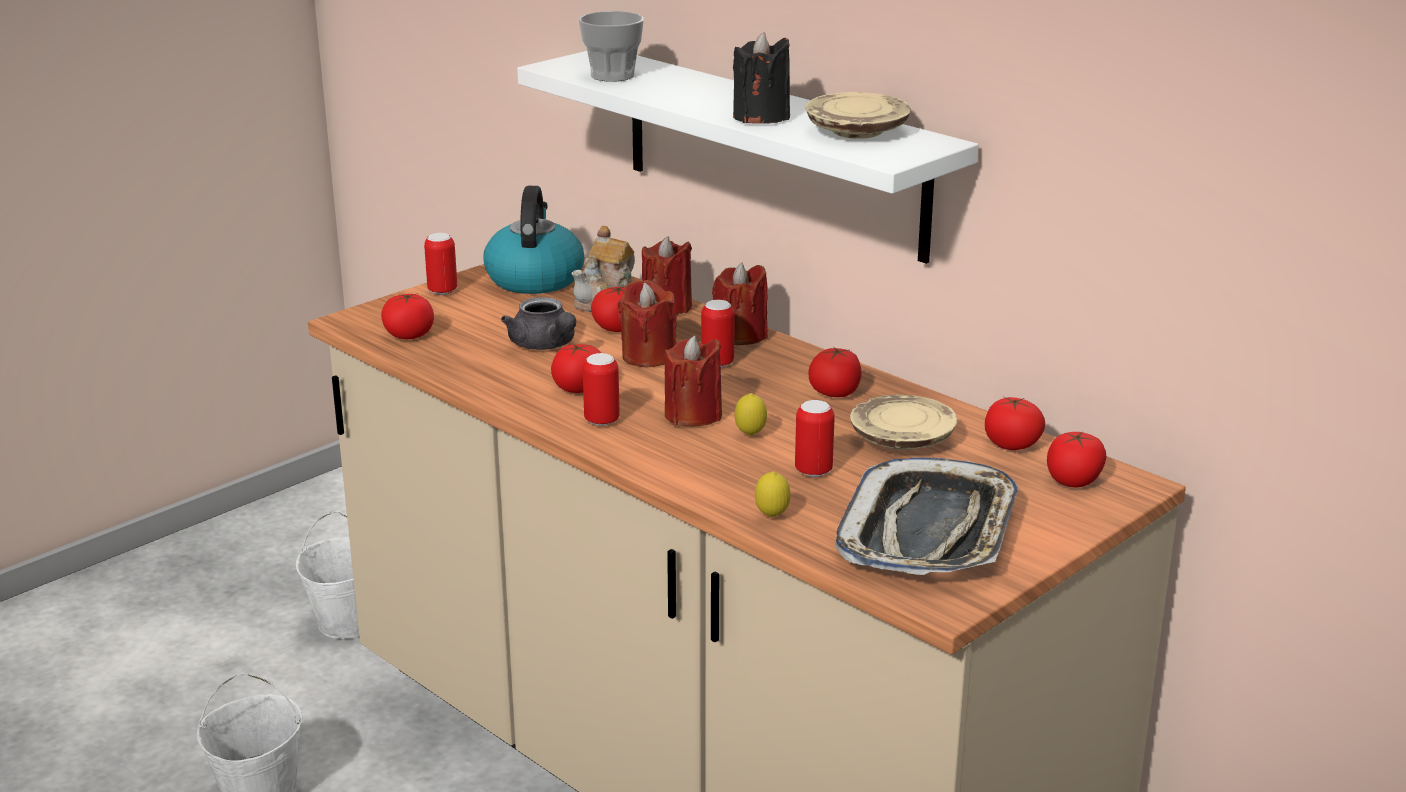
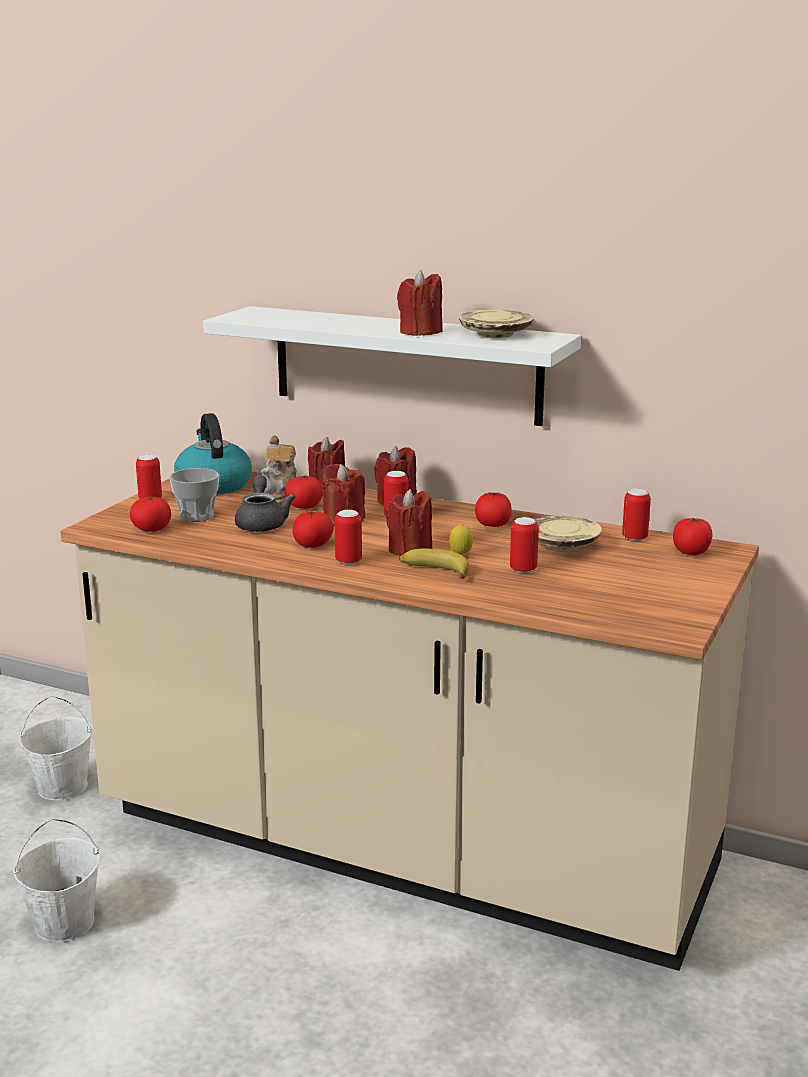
camera: 20 degrees left, 5 degrees down
grey teapot [501,297,576,350] -> grey teapot turned 135 degrees counterclockwise [235,475,295,532]
cup [579,11,644,82] -> cup moved to [169,468,219,522]
black candle [733,32,790,124] -> red candle [397,270,443,336]
lemon [755,471,790,518] -> none
tray [836,457,1019,575] -> none
tomato [985,397,1045,450] -> can [622,489,651,541]
none -> banana [399,549,470,579]

